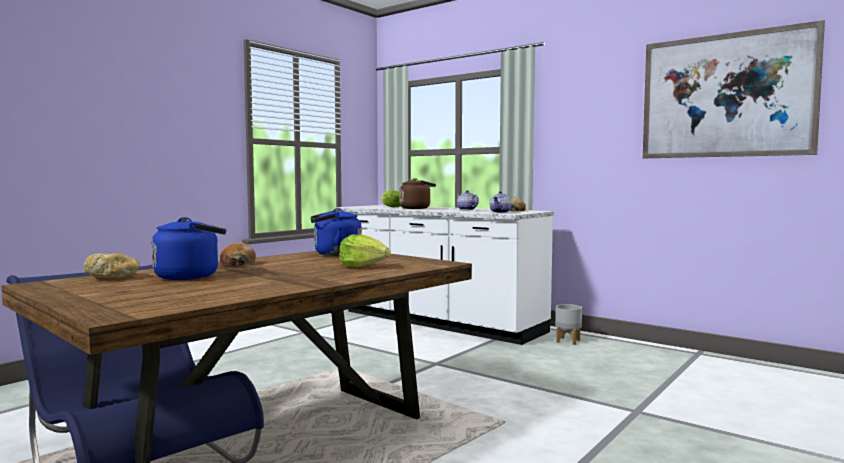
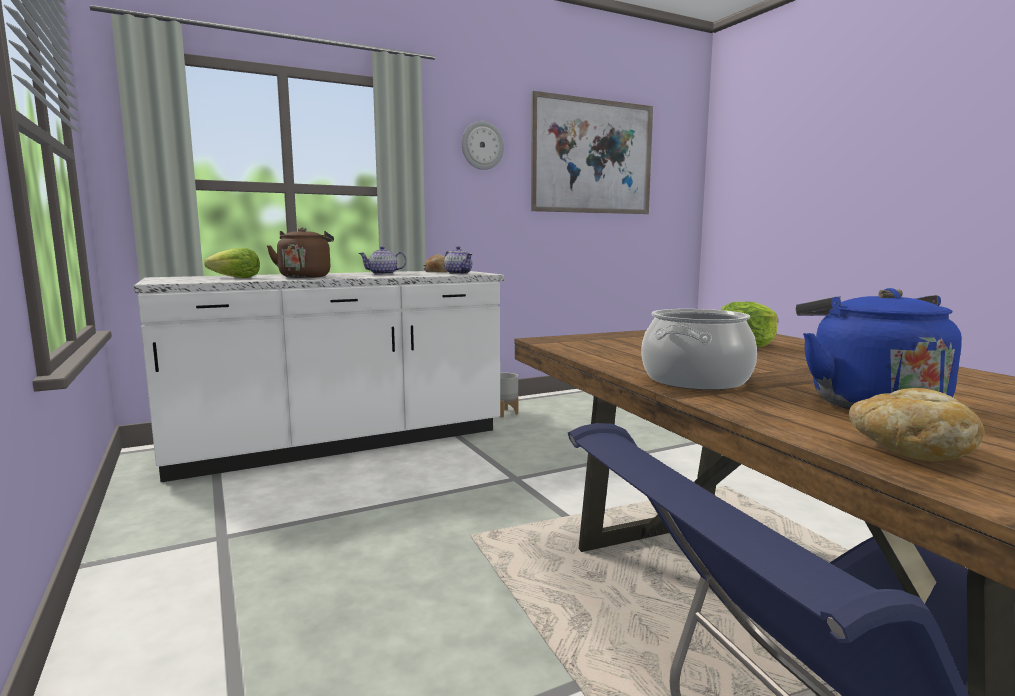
camera: 65 degrees left, 5 degrees up
bread [220,242,256,266] -> cooking pot [641,309,757,390]
blue kettle [311,208,362,256] -> none
none -> wall clock [462,121,504,170]

